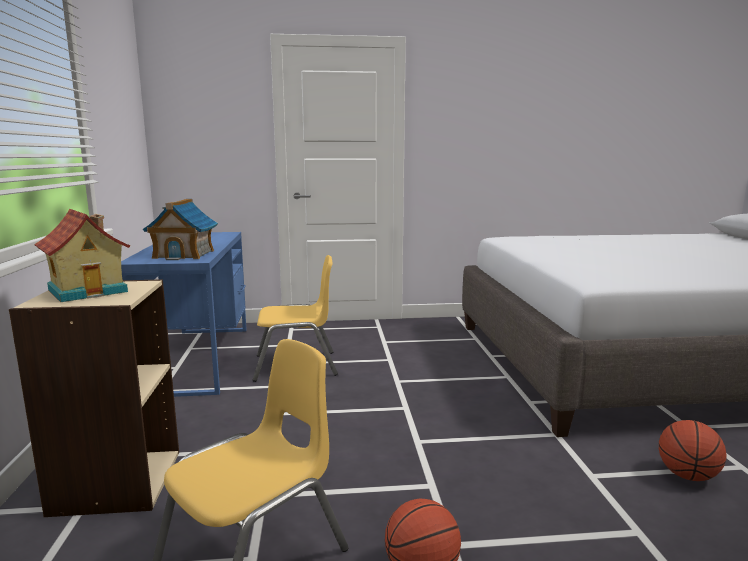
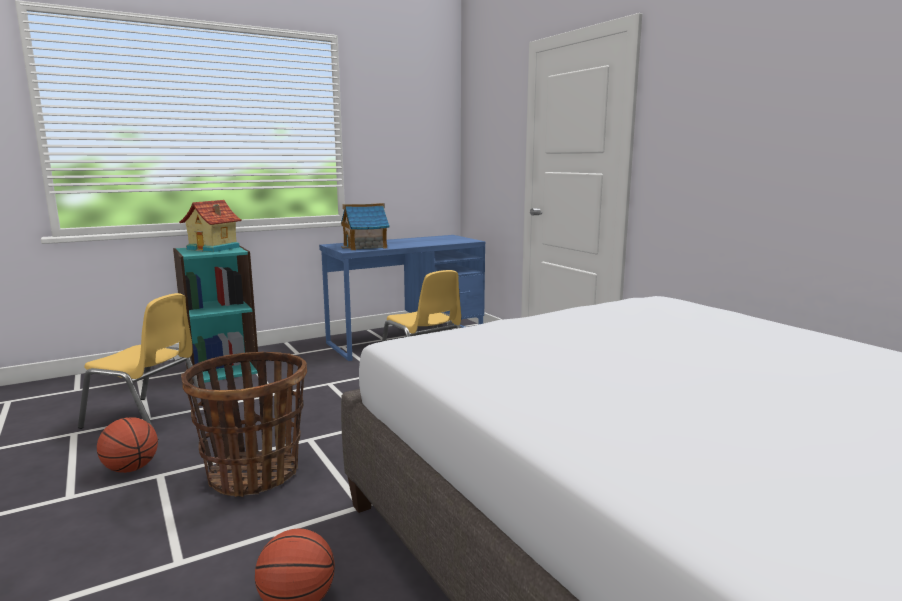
camera: 65 degrees right, 0 degrees up
beige bookcase [9,279,179,517] -> turquoise bookcase [173,245,258,385]
none -> basket [181,352,307,497]

